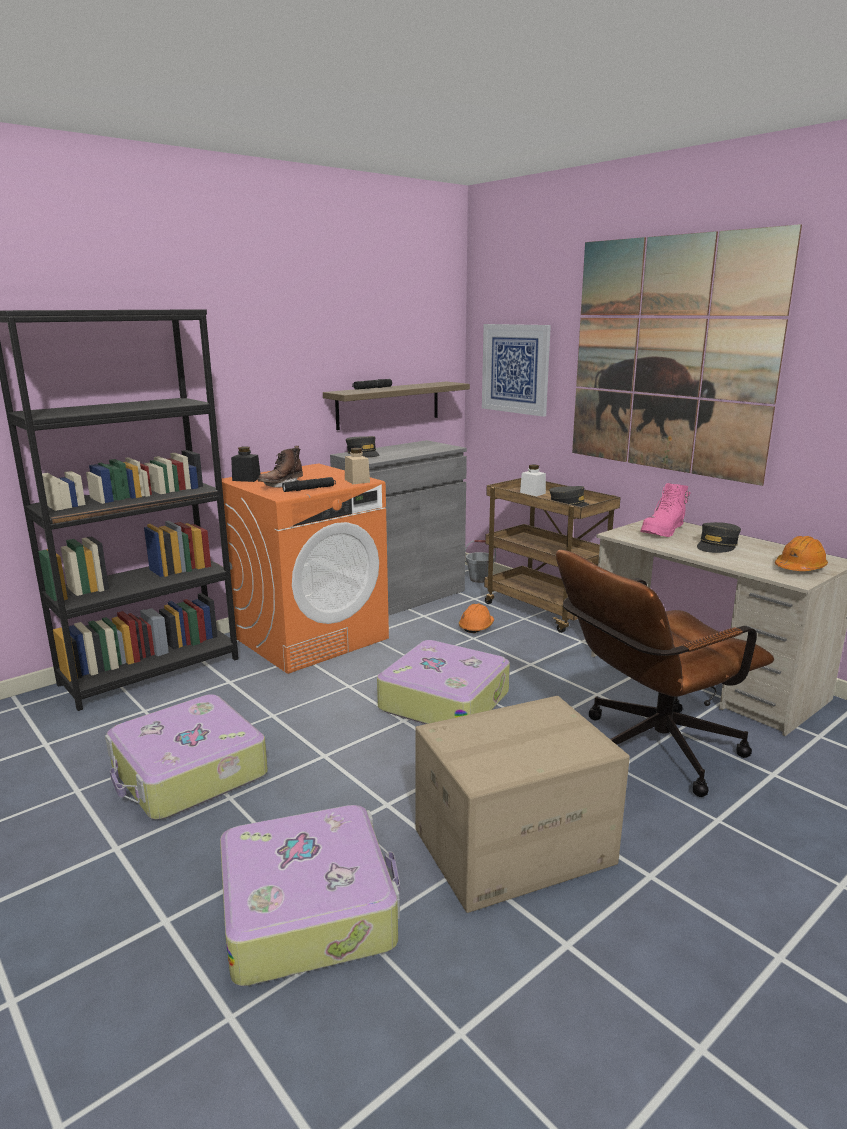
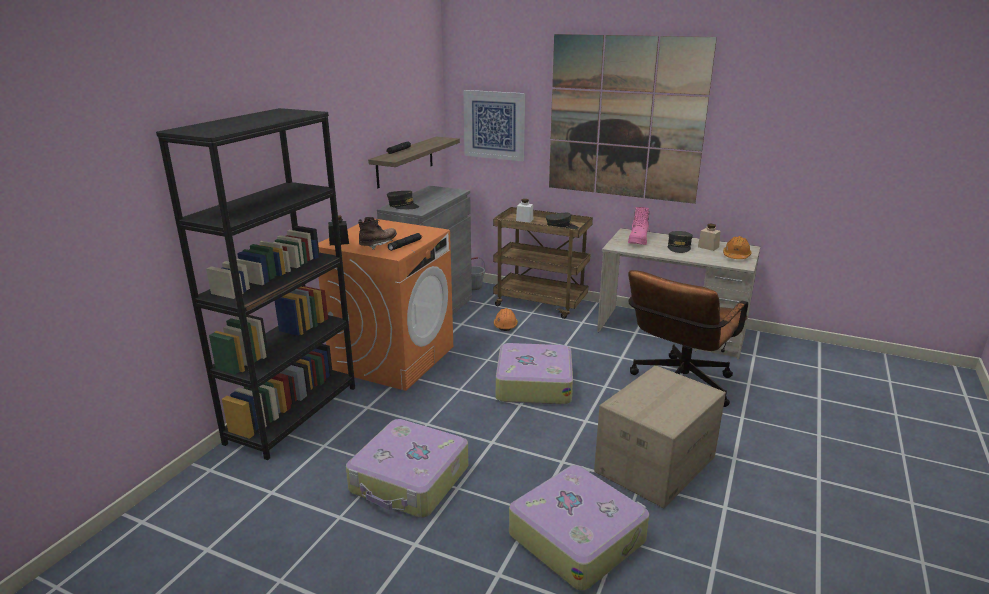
camera: 25 degrees left, 5 degrees up
brown boot [258,446,303,488] -> brown boot turned 150 degrees counterclockwise [358,217,397,250]
beige jar [345,448,370,484] -> beige jar moved to [698,224,721,251]

